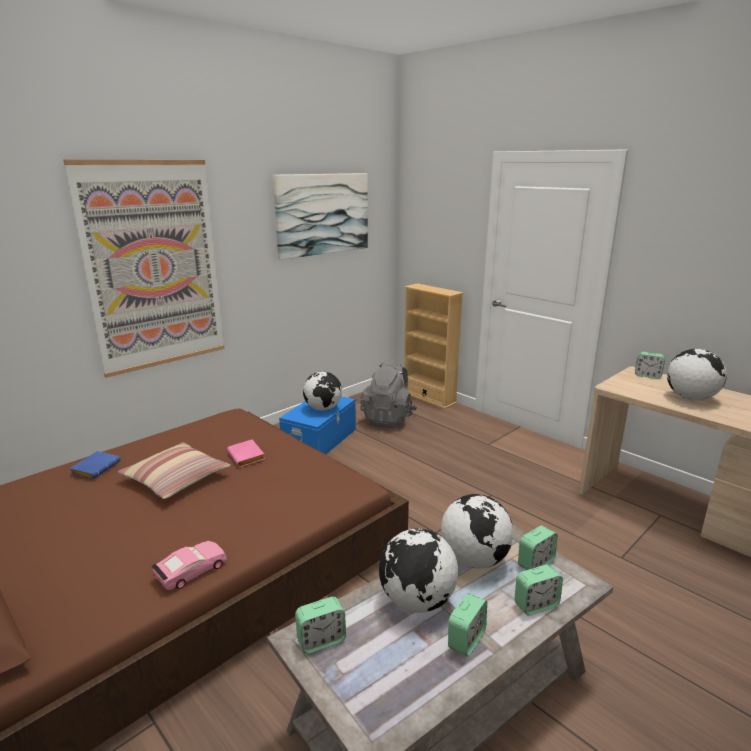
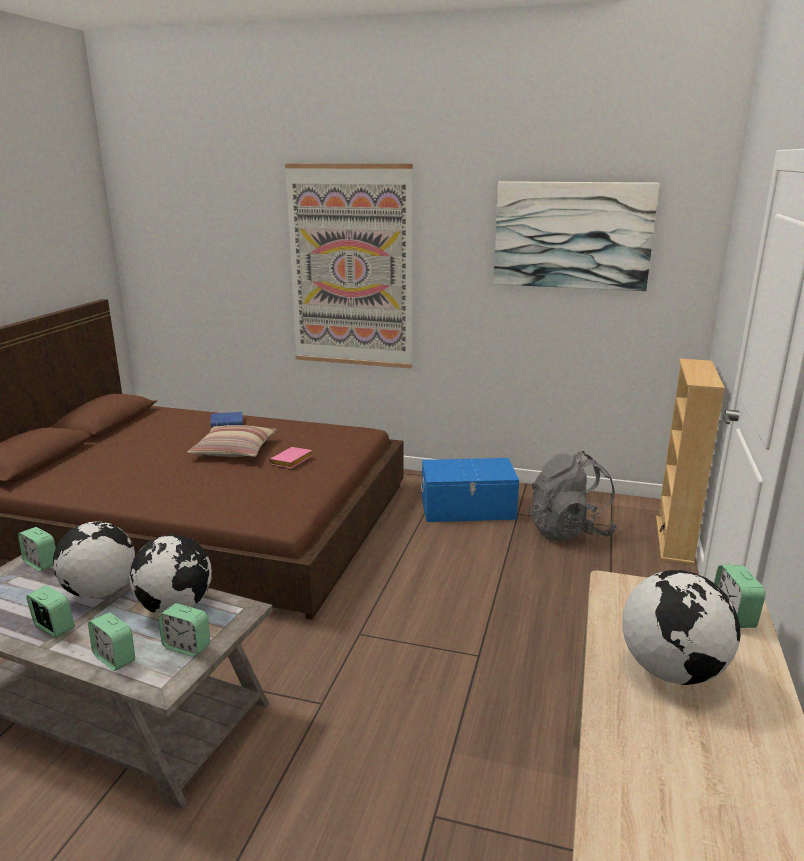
camera: 60 degrees right, 0 degrees up
pink toy car [151,541,227,590] -> none
globe [303,371,342,411] -> none
alarm clock [448,593,487,657] -> alarm clock turned 150 degrees counterclockwise [26,585,75,638]

